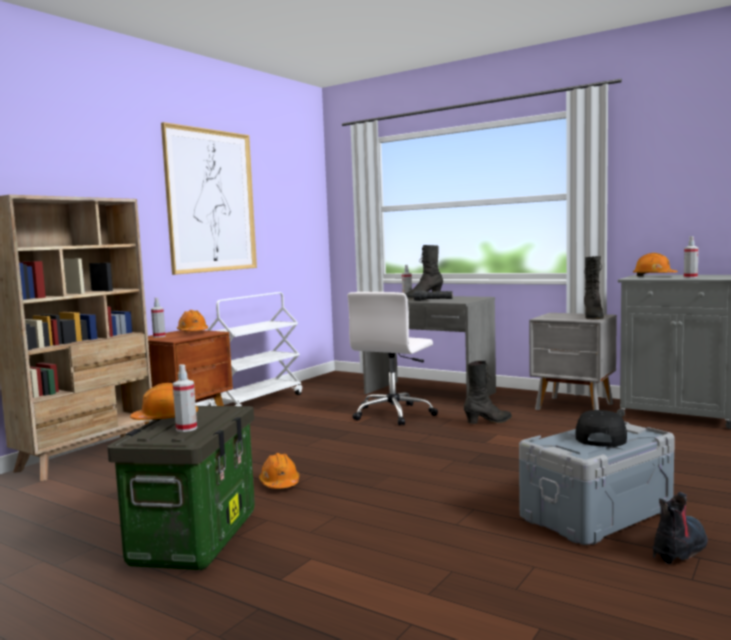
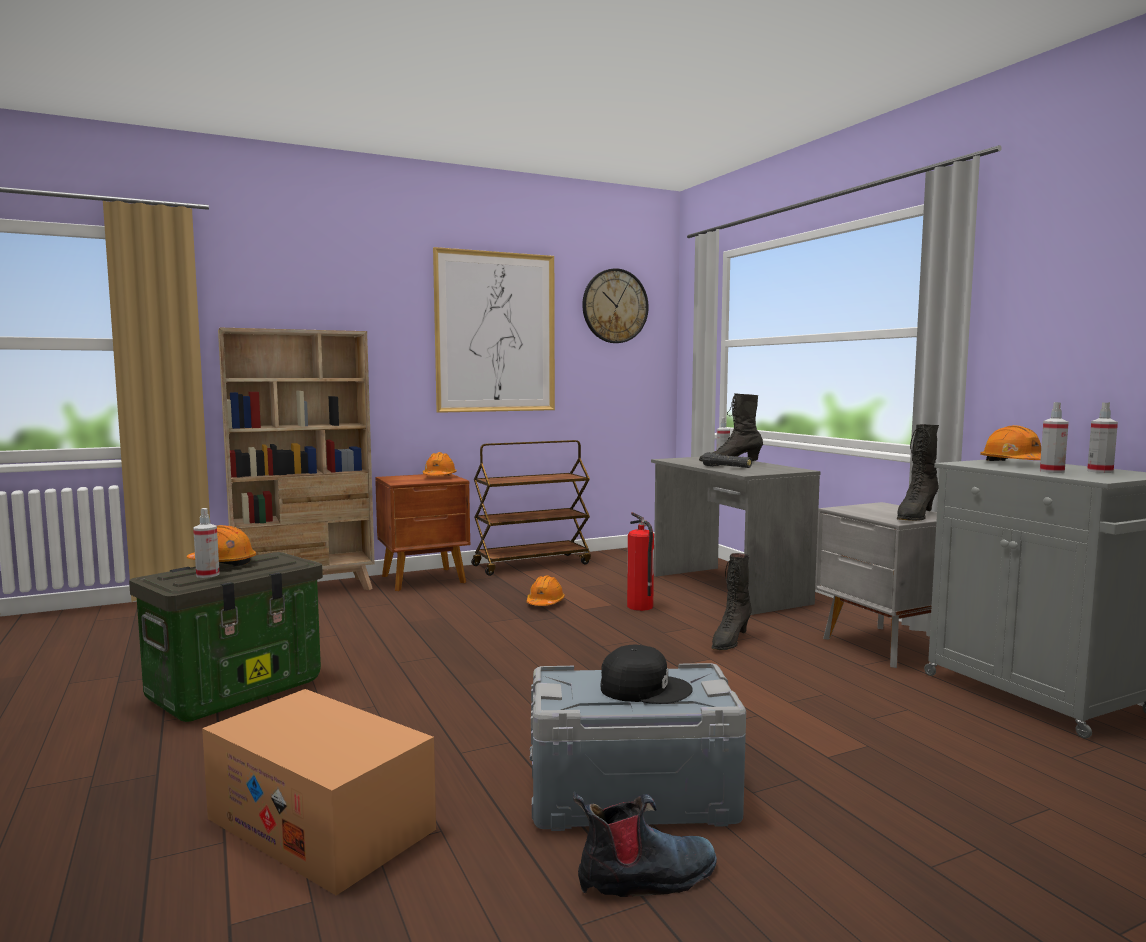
camera: 30 degrees right, 0 degrees up
spray bottle [151,298,166,338] -> spray bottle moved to [1087,402,1118,473]
white cart [207,292,302,406] -> brown cart [471,440,591,576]
orange hard hat [259,453,299,489] -> orange hard hat moved to [526,575,565,606]
white office chair [348,292,438,426] -> fire extinguisher [627,512,654,611]
black boot [464,361,512,424] -> black boot turned 120 degrees clockwise [712,553,752,650]
black cap [576,410,627,447] -> black cap turned 45 degrees clockwise [601,645,693,704]
none -> cardboard box [202,689,436,896]
none -> wall clock [582,268,649,343]

